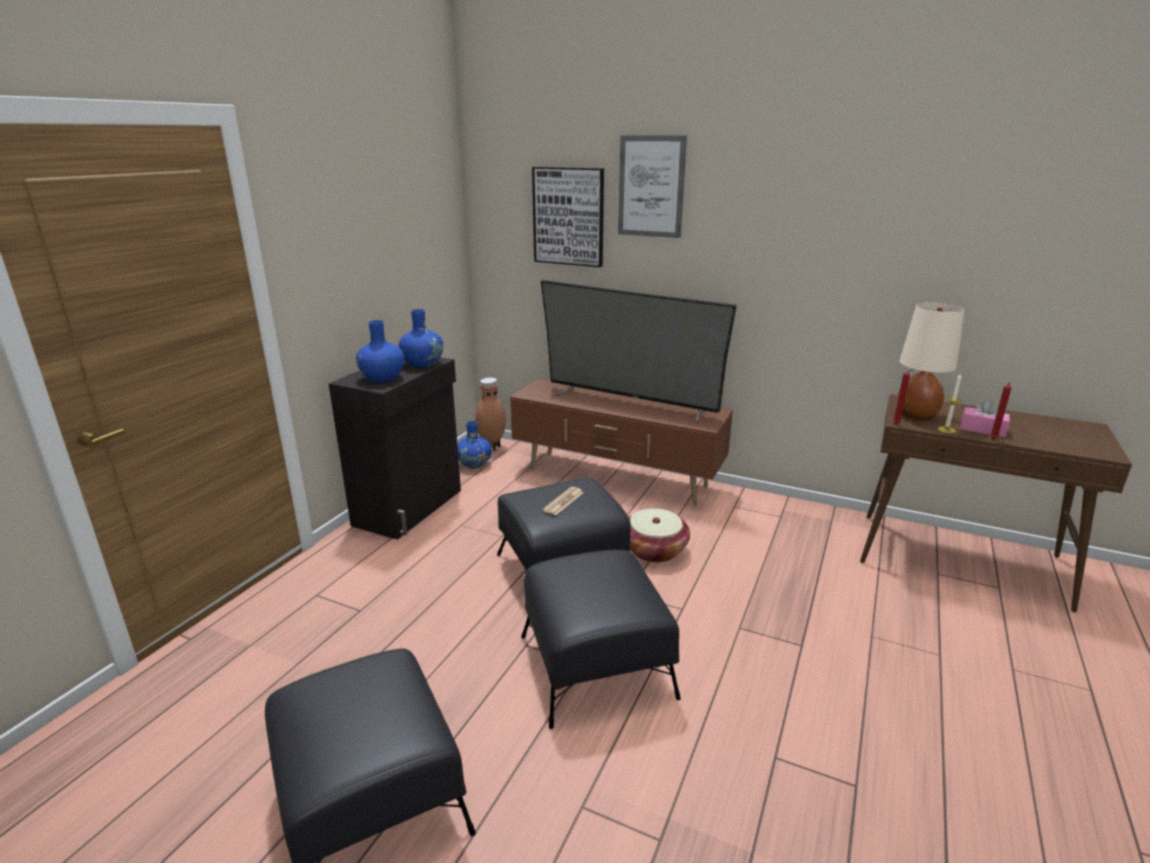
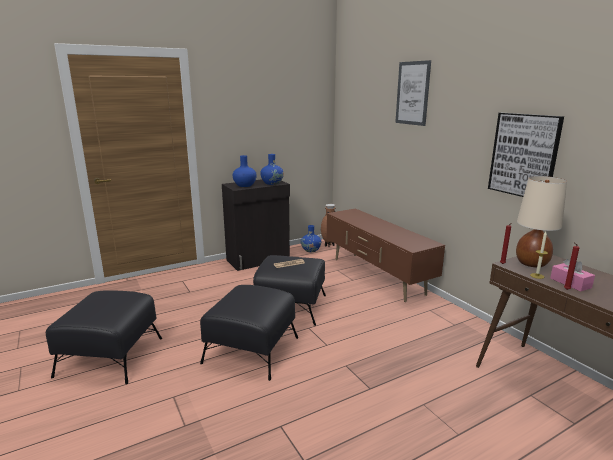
camera: 35 degrees right, 5 degrees down
picture [532,167,604,267] -> picture moved to [488,113,564,197]
television [541,280,737,423] -> none
basket [629,508,690,562] -> none

